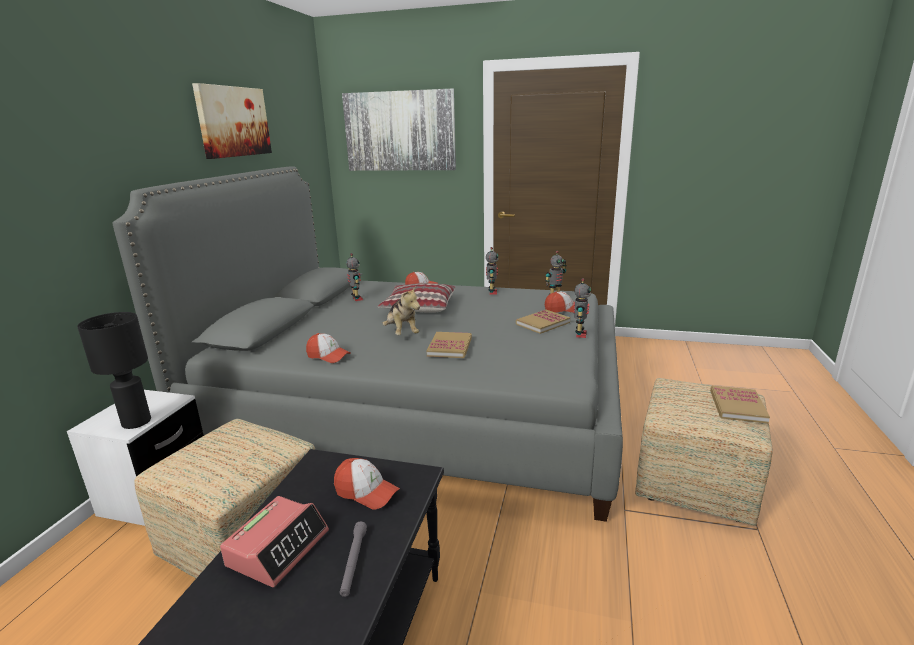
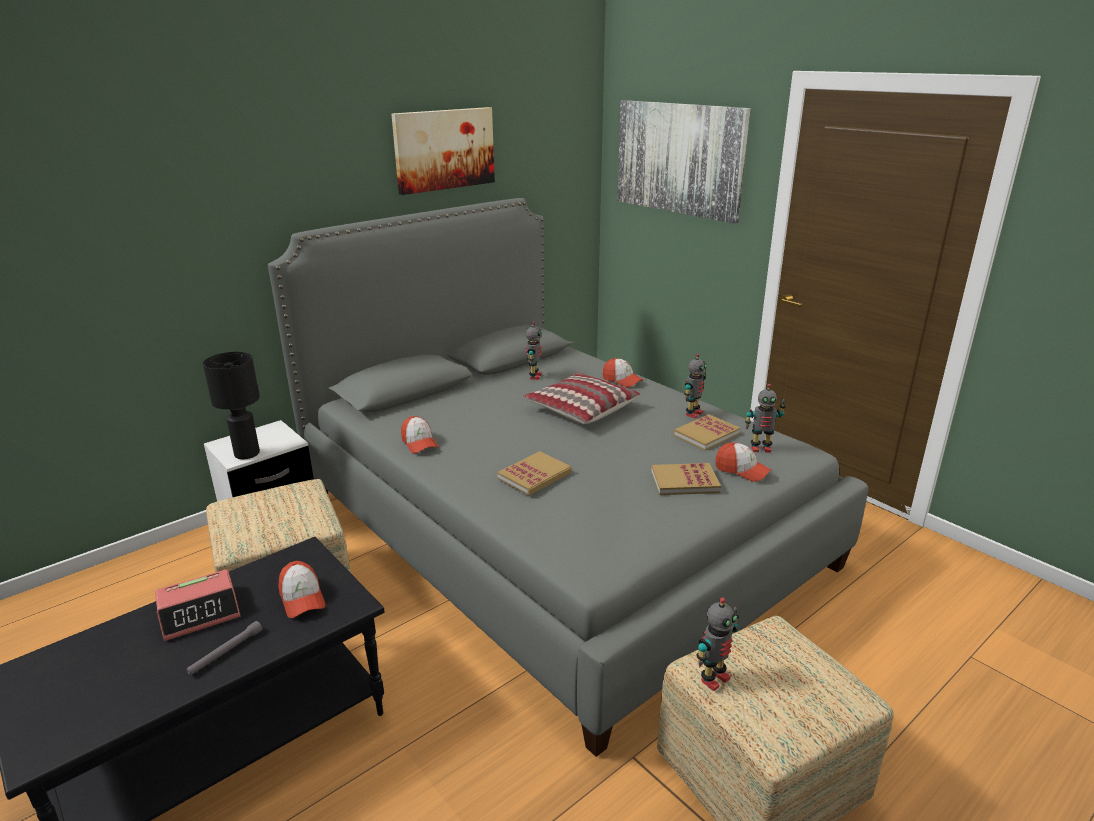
camera: 35 degrees right, 5 degrees up
plush toy [382,285,420,335] -> none
toy robot [573,278,591,338] -> toy robot moved to [697,597,739,691]
book [710,385,770,424] -> book moved to [673,414,740,451]

